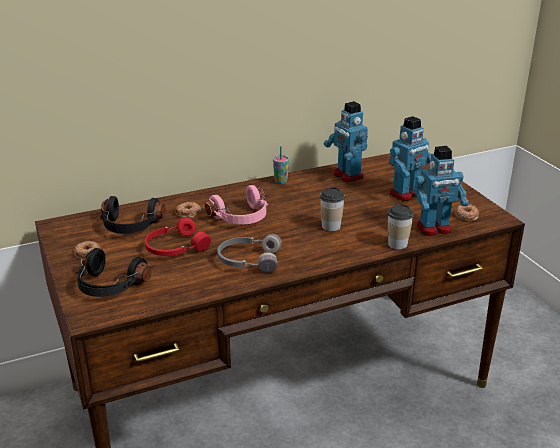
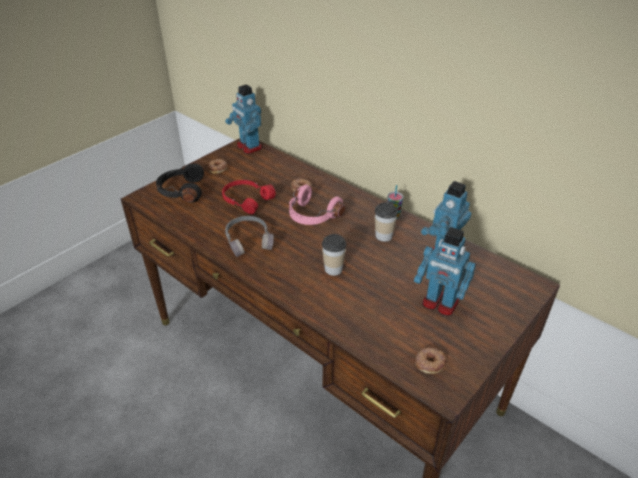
camera: 65 degrees right, 10 degrees up
black headphones [100,196,165,234] -> none
cup [388,204,414,250] -> cup moved to [375,202,398,242]
toy robot [414,146,469,236] -> toy robot moved to [225,84,262,154]

